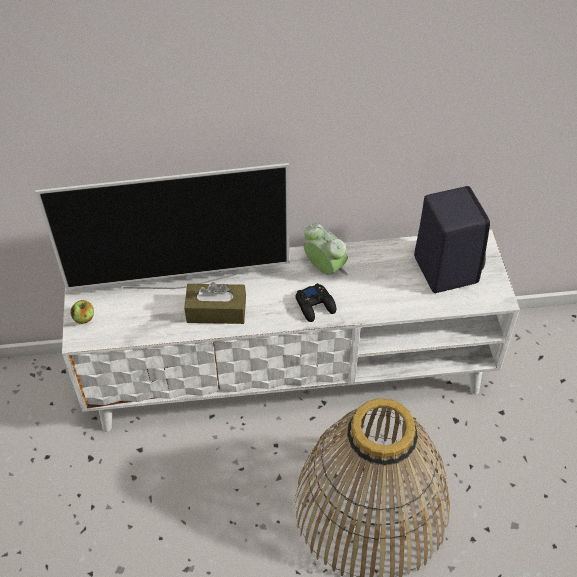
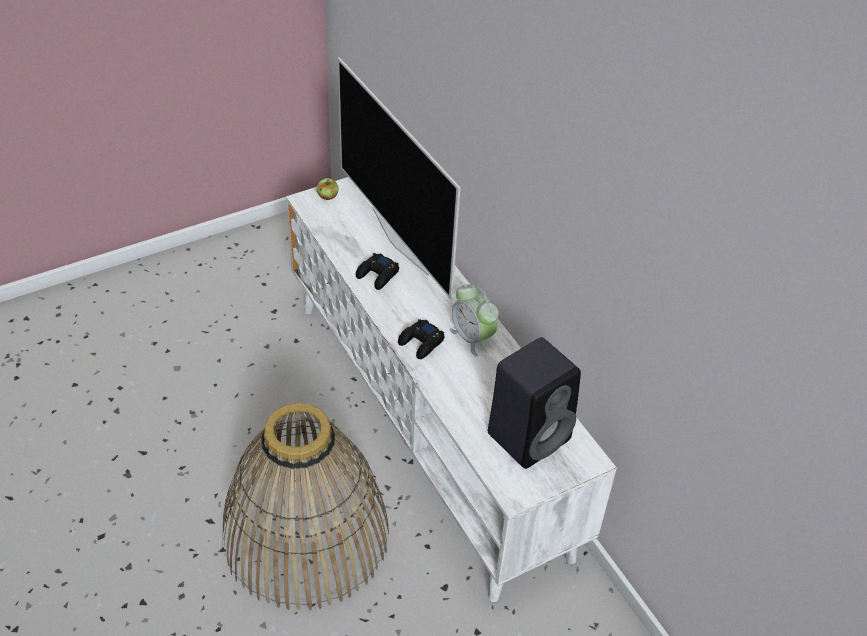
camera: 65 degrees right, 5 degrees down
brown tissue box [184,282,246,324] -> black game controller [356,253,399,290]
alarm clock [304,223,348,275] -> alarm clock turned 120 degrees clockwise [450,284,499,357]

